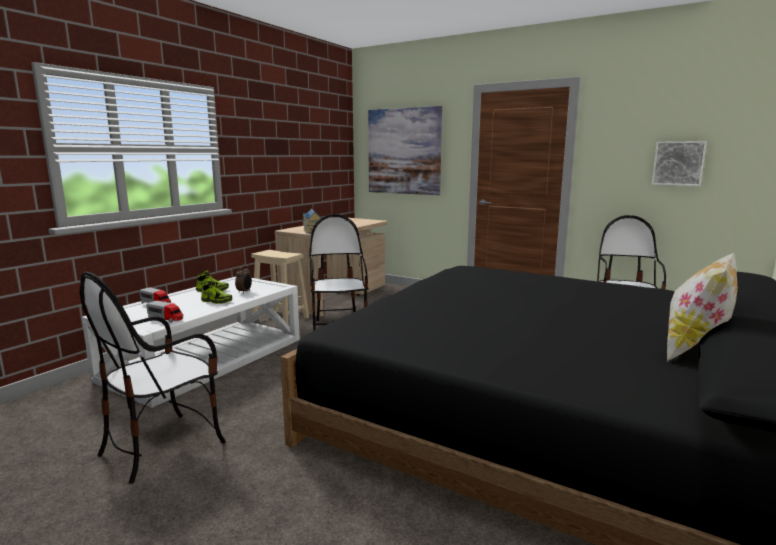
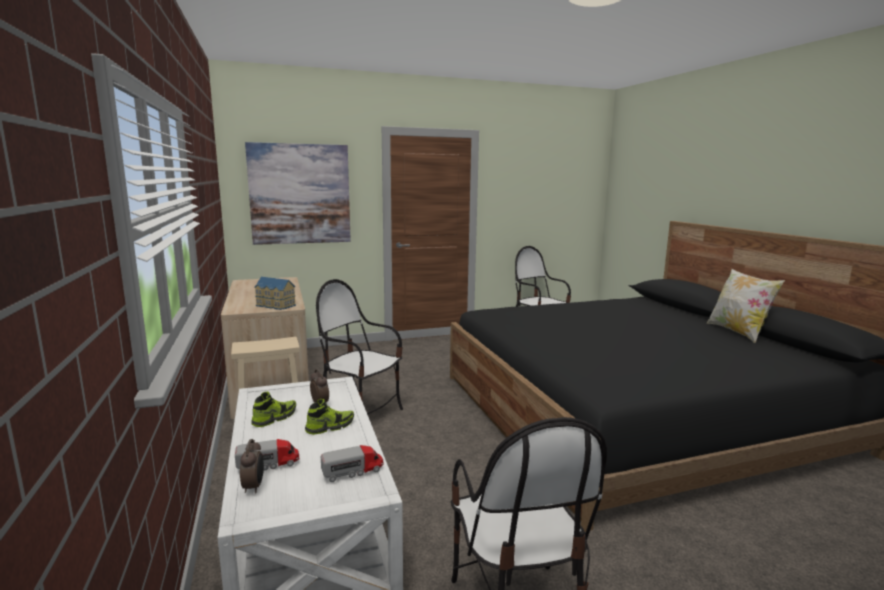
camera: 50 degrees left, 0 degrees up
picture [652,141,707,186] -> none
none -> alarm clock [240,439,264,494]

